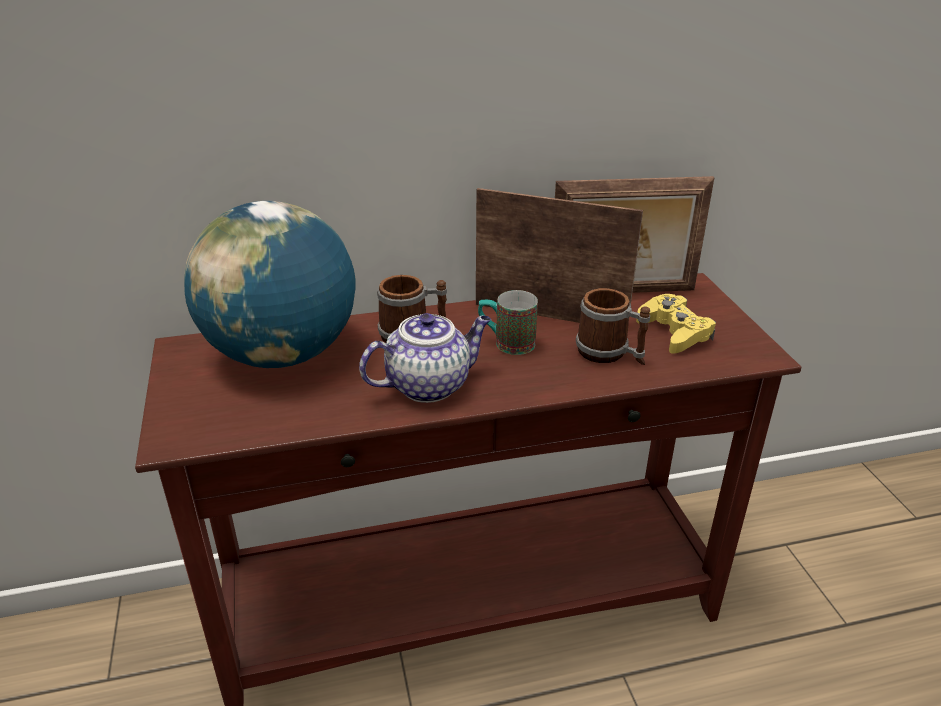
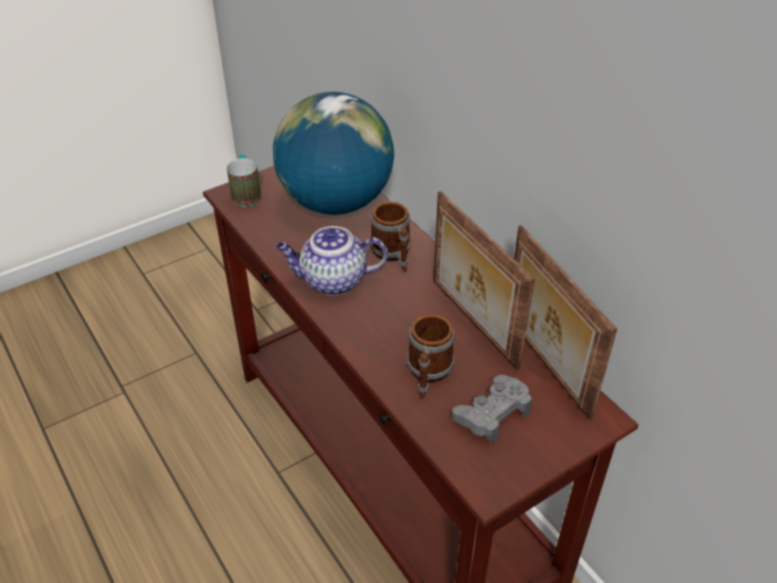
camera: 70 degrees right, 10 degrees up
teapot [359,313,491,403] -> teapot turned 135 degrees clockwise [276,226,388,295]
picture frame [476,188,643,323] -> picture frame turned 150 degrees clockwise [433,191,535,370]
mug [478,290,538,355] -> mug moved to [227,154,261,207]
yellow game controller [636,294,716,353] -> grey game controller [452,375,532,444]

